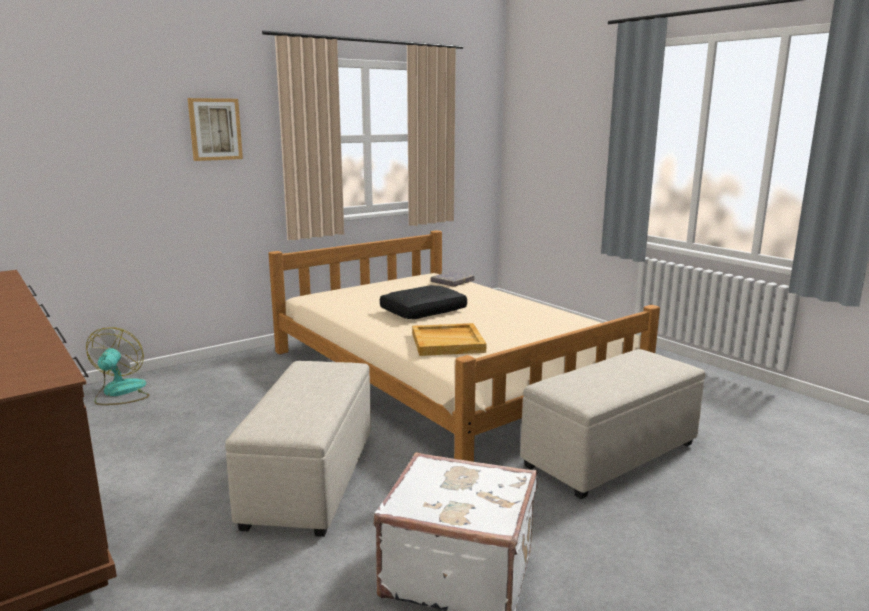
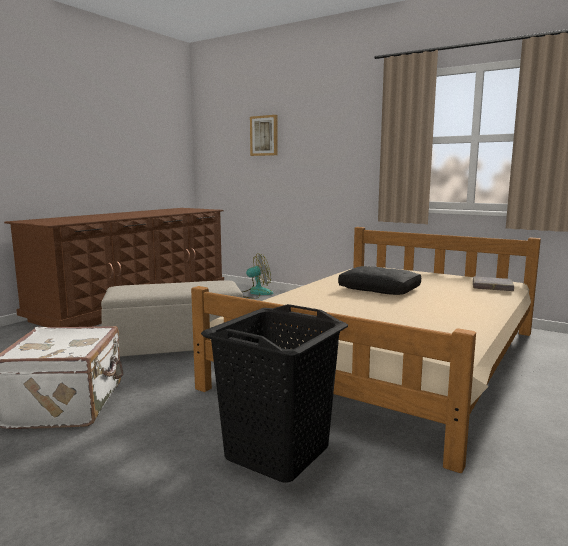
camera: 70 degrees right, 5 degrees down
picture [188,98,243,161] -> picture moved to [250,115,278,156]
beige tray [412,323,486,356] -> none
beige ottoman [520,349,705,499] -> black laundry basket [201,304,348,482]

